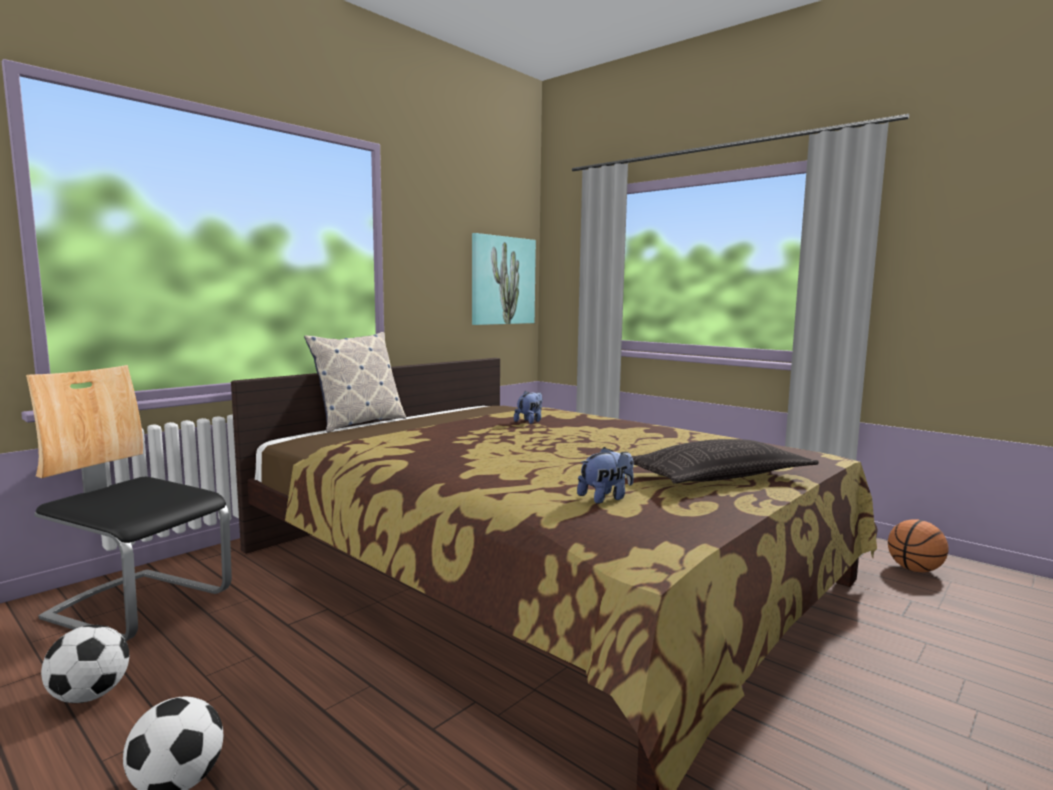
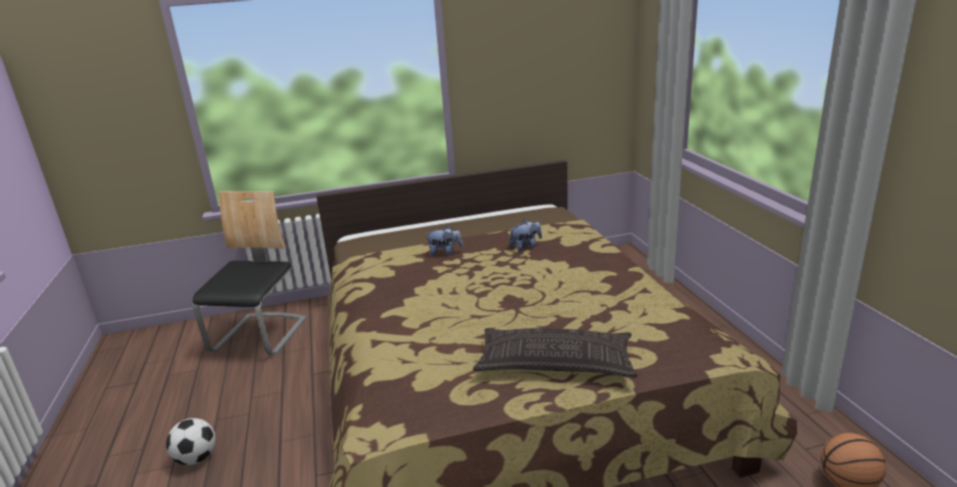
camera: 35 degrees right, 15 degrees up
chair [26,365,232,641] -> chair turned 45 degrees clockwise [193,191,307,355]
football [41,625,129,703] -> none
pillow [304,332,406,433] -> none
picture [472,233,536,325] -> none
plush toy [577,447,634,504] -> plush toy moved to [425,226,463,256]

